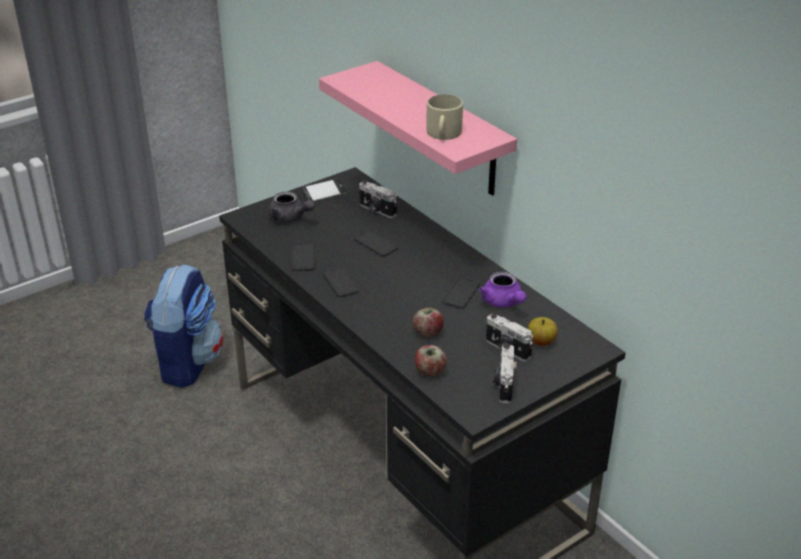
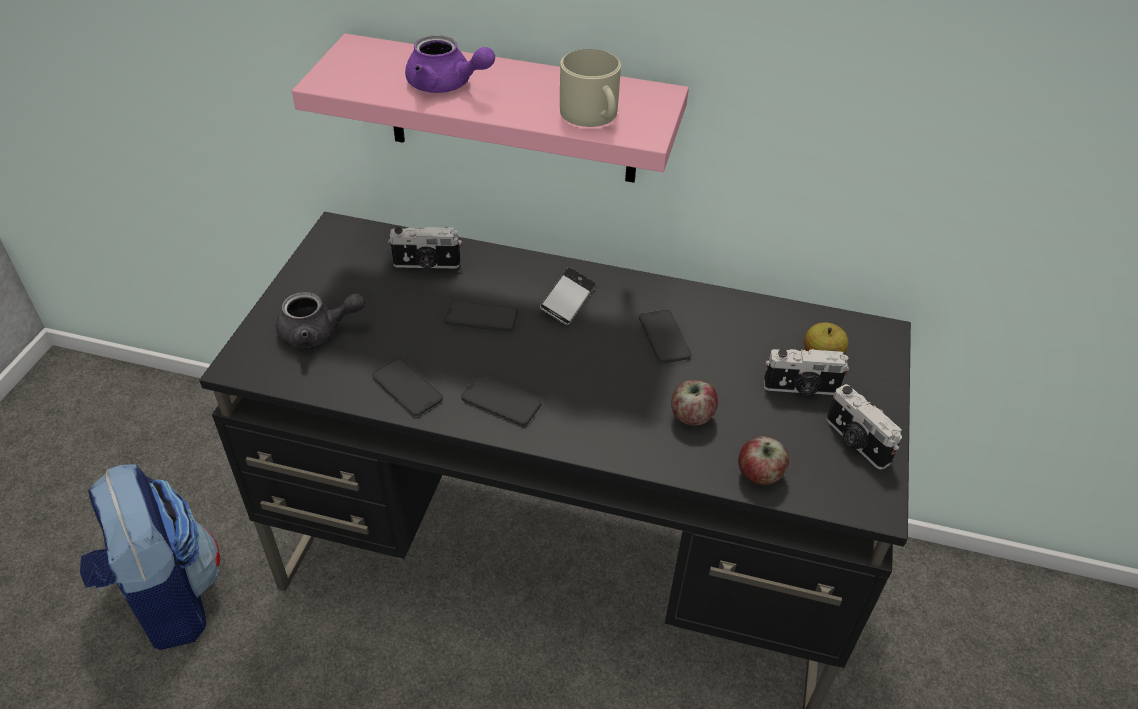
camera: 40 degrees left, 10 degrees up
phone [303,178,348,202] -> phone moved to [540,267,596,325]
purple teapot [479,272,526,308] -> purple teapot moved to [405,35,495,93]

